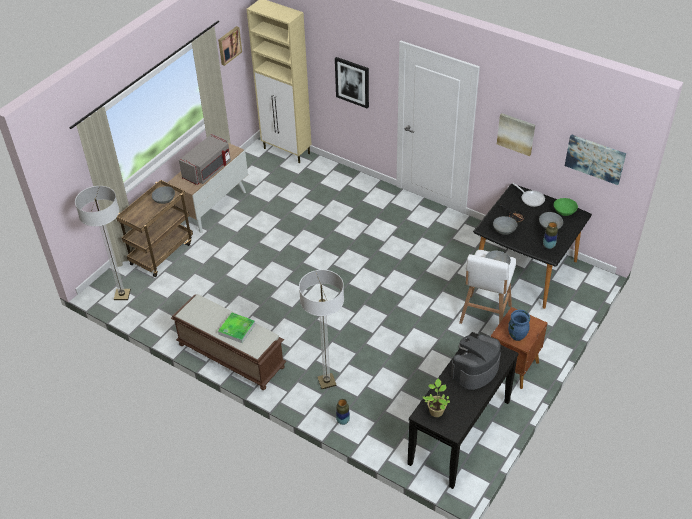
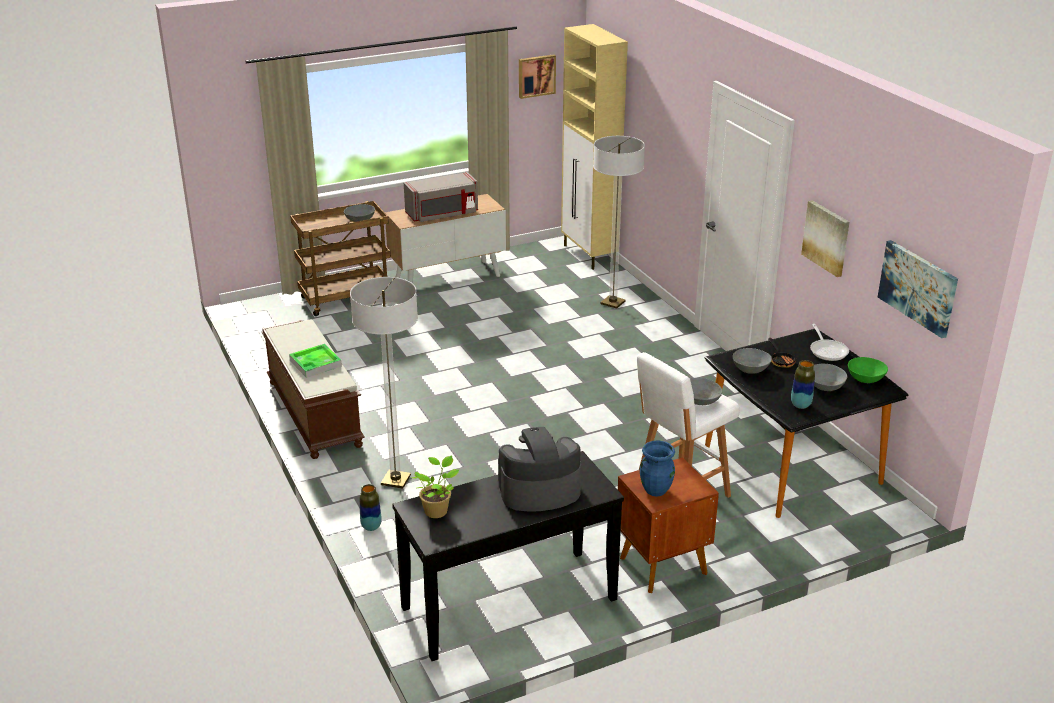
camera: 30 degrees right, 15 degrees down
floor lamp [75,186,131,300] -> floor lamp moved to [593,136,645,309]
picture [335,57,369,109] -> none

